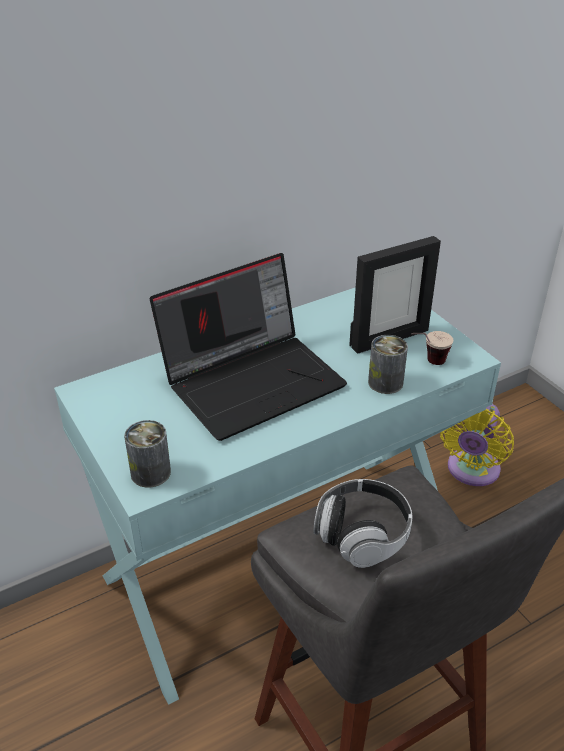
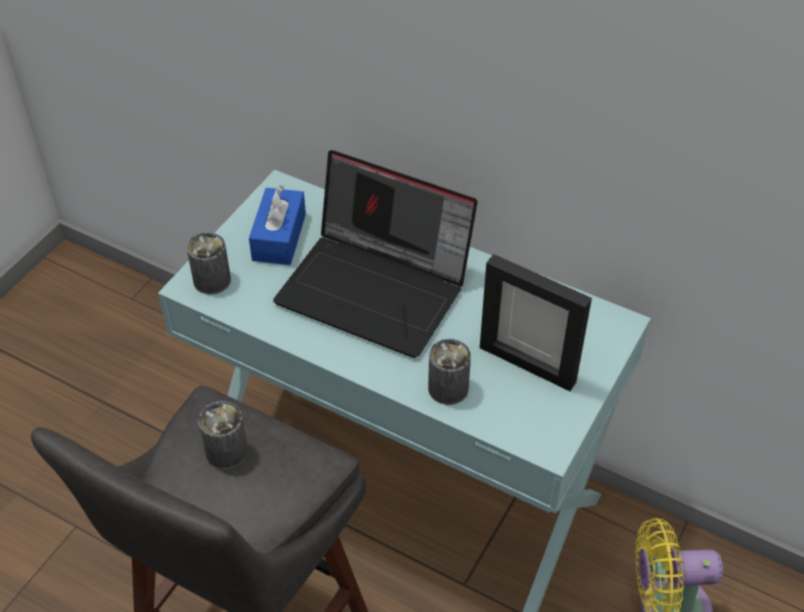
camera: 60 degrees right, 10 degrees up
headphones [313,479,412,568] -> can [198,401,248,469]
cup [411,331,454,365] -> none
none -> blue tissue box [249,185,306,265]

